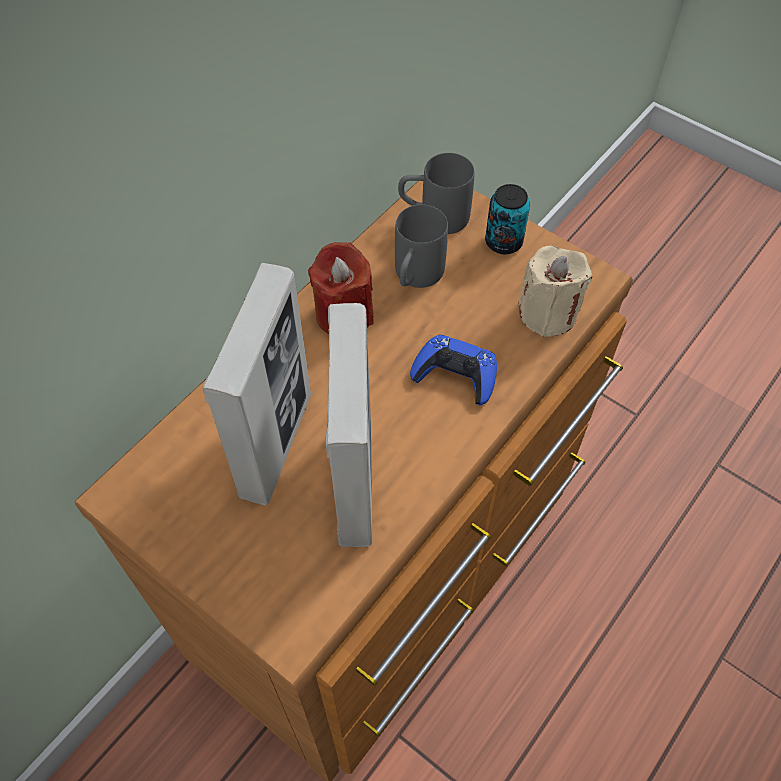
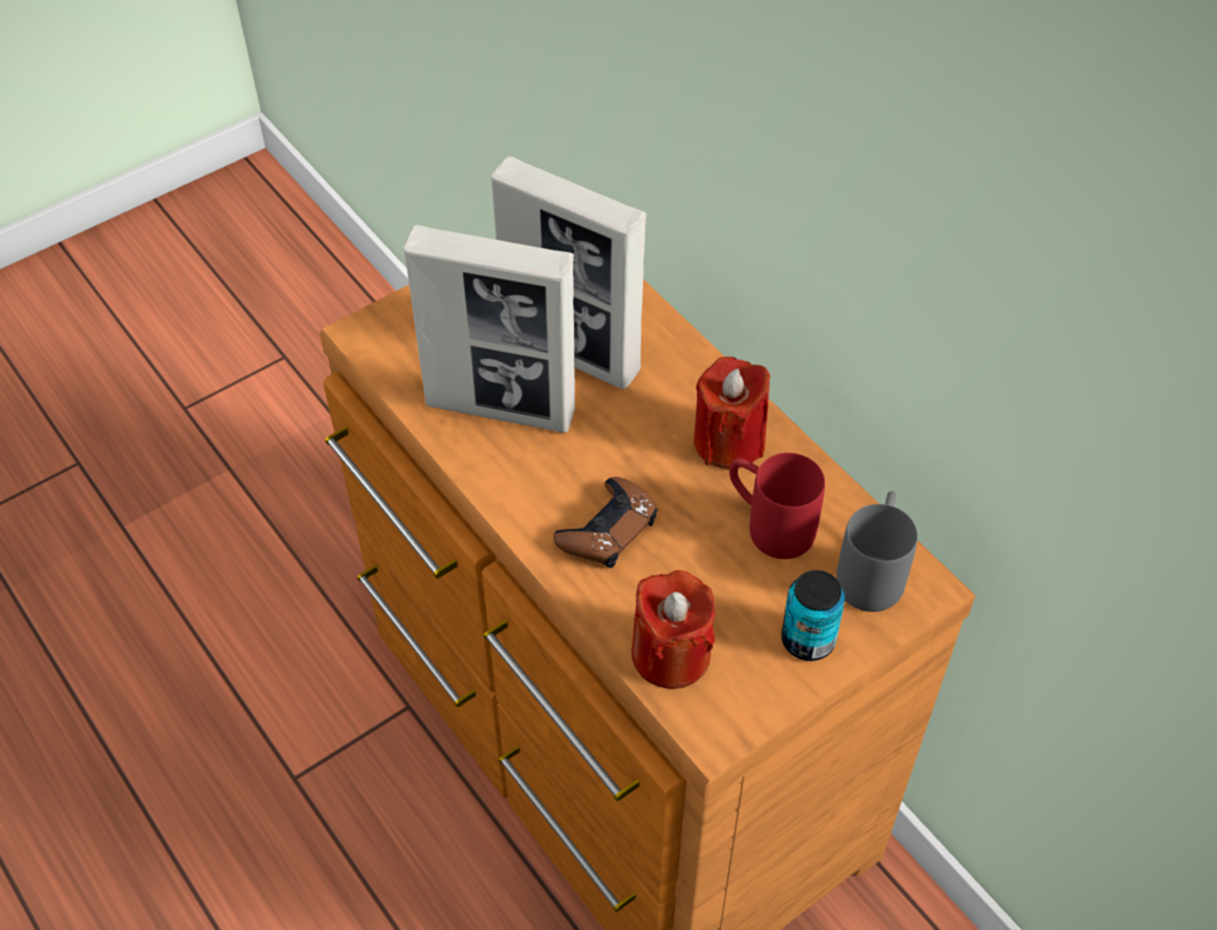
camera: 105 degrees right, 5 degrees down
grey mug [395,205,448,288] -> red mug [729,453,825,559]
blue game controller [410,335,497,405] -> brown game controller [553,477,658,568]
beige candle [518,245,592,337] -> red candle [631,570,715,689]

